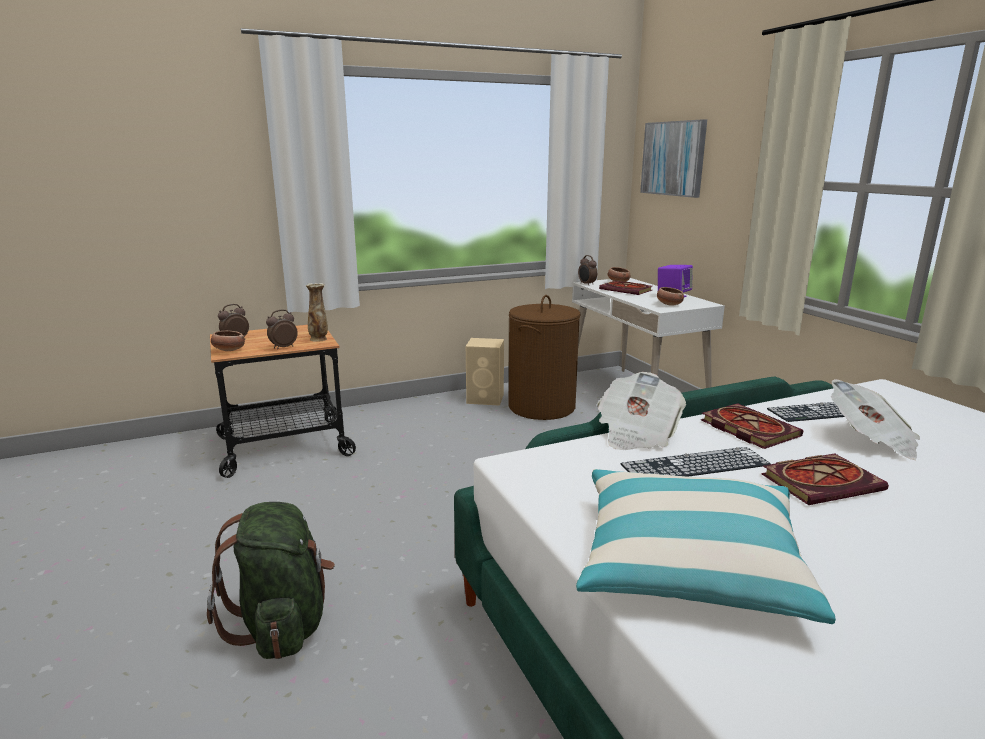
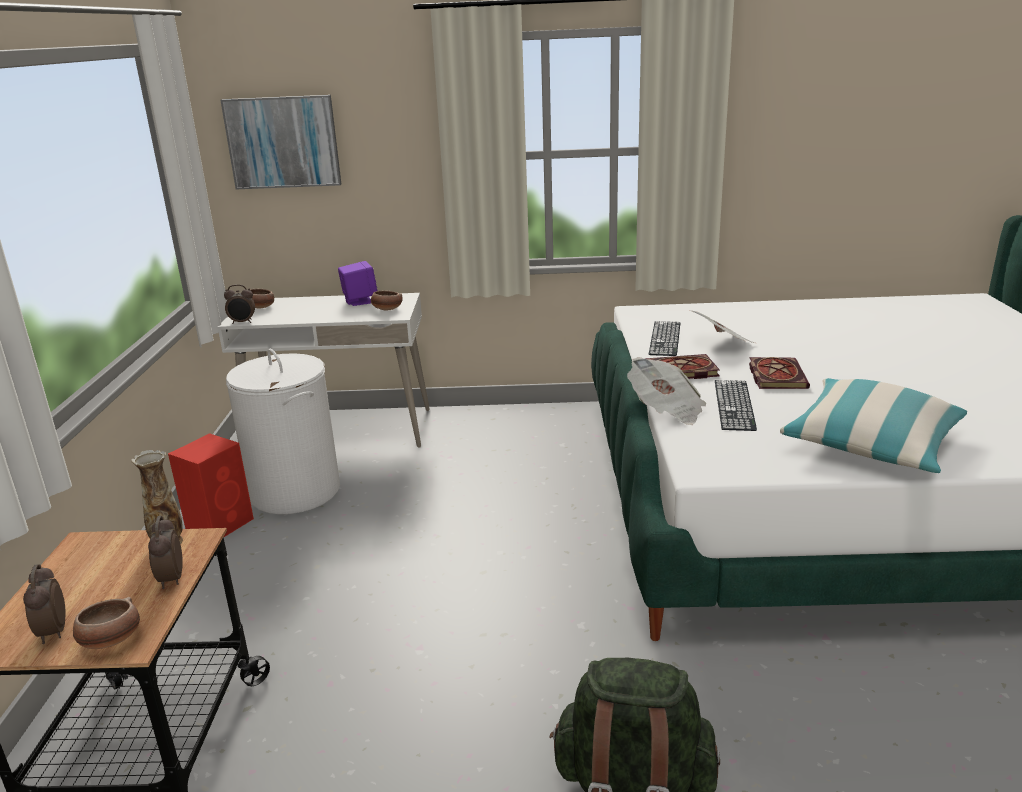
camera: 65 degrees left, 5 degrees up
beige speaker [466,338,504,406] -> red speaker [168,433,254,537]
brown laundry basket [509,295,580,420] -> white laundry basket [226,349,340,514]
book [599,281,652,295] -> none

